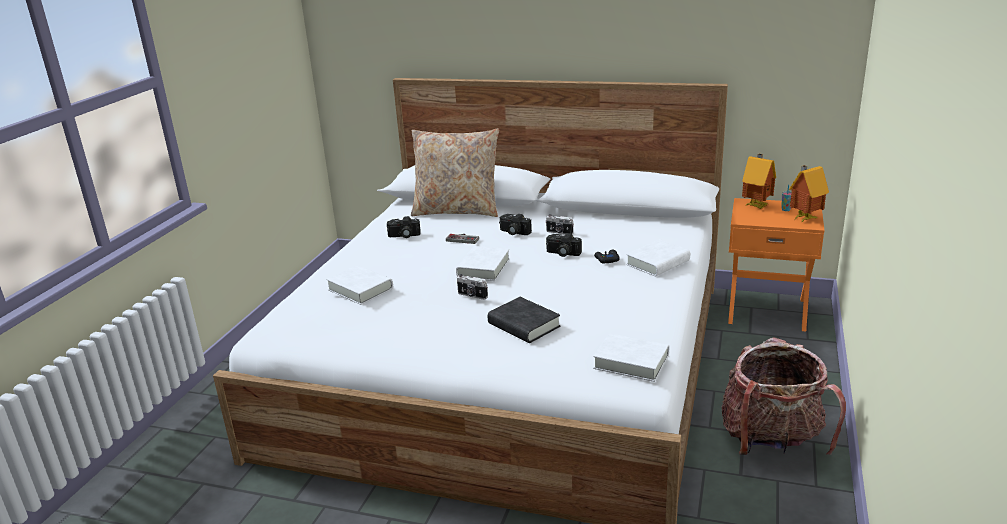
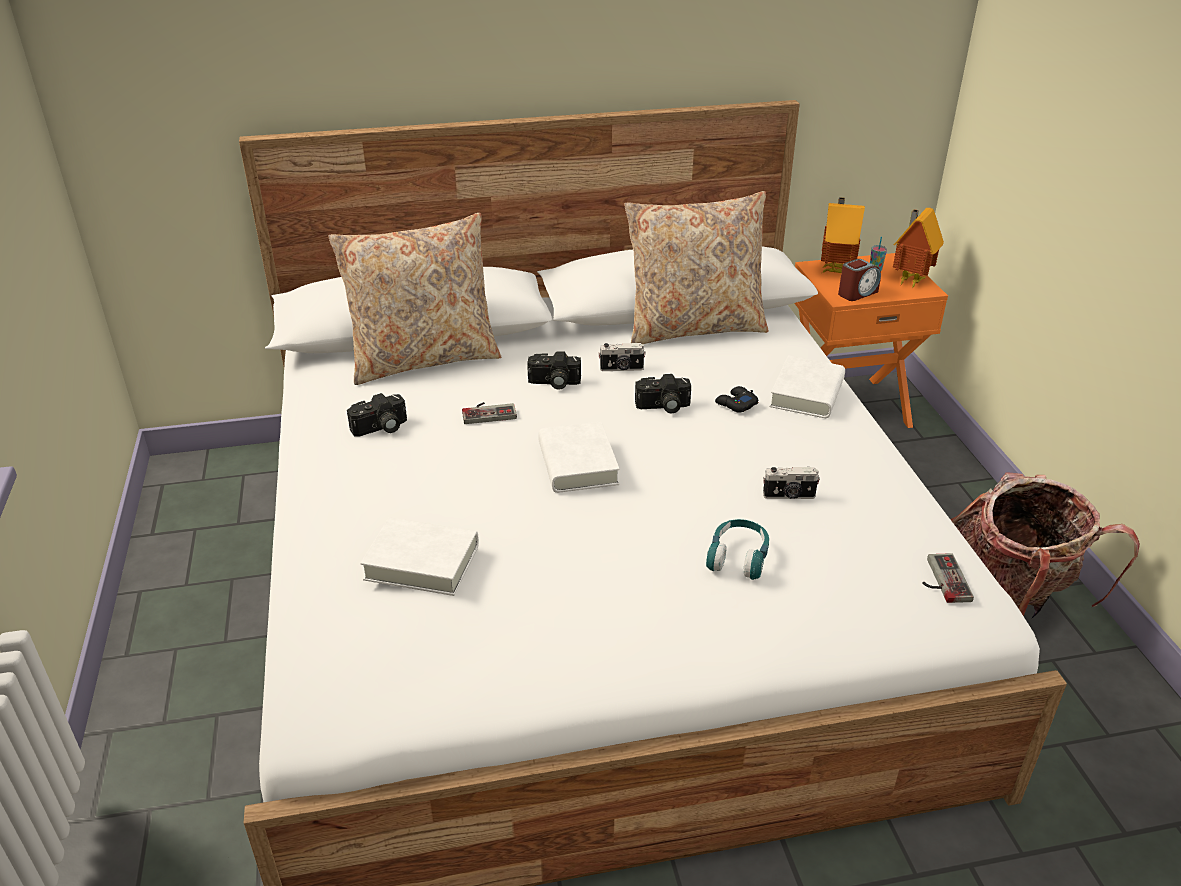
camera: 30 degrees left, 10 degrees up
camera [457,274,488,300] -> camera moved to [763,467,820,499]
black book [488,297,560,343] -> turquoise headphones [706,519,769,580]
white book [593,333,669,382] -> game controller [922,553,974,603]
none -> beige pillow [624,191,769,344]
none -> alarm clock [838,259,881,301]

